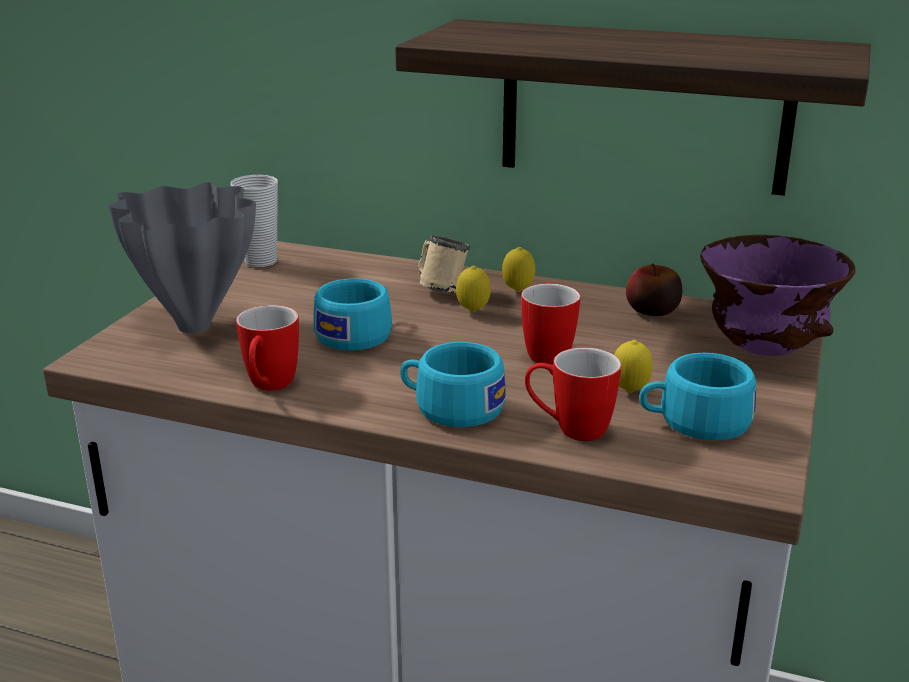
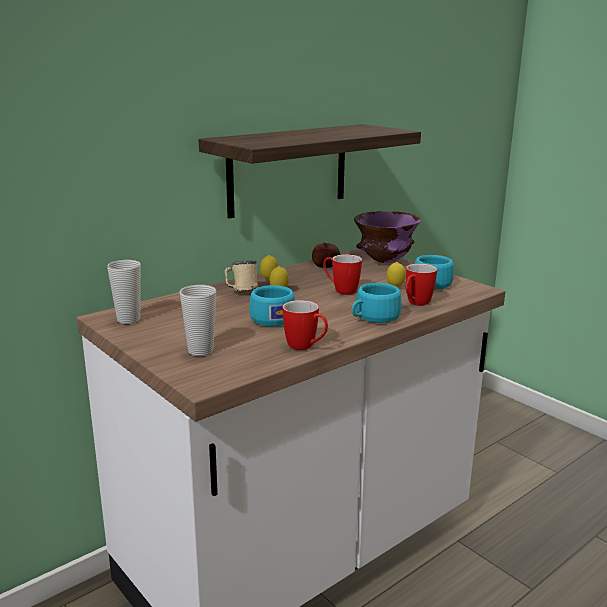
camera: 60 degrees left, 5 degrees down
grey vase [109,182,256,333] -> cup [180,285,216,356]

